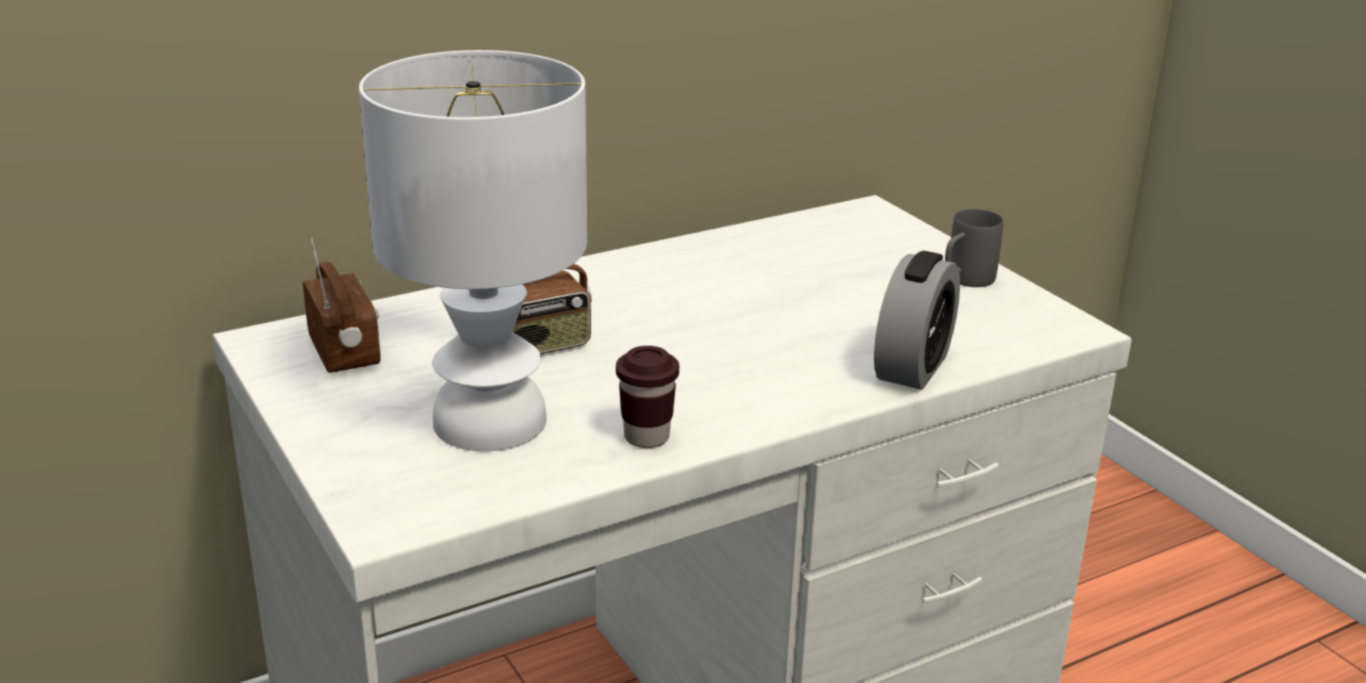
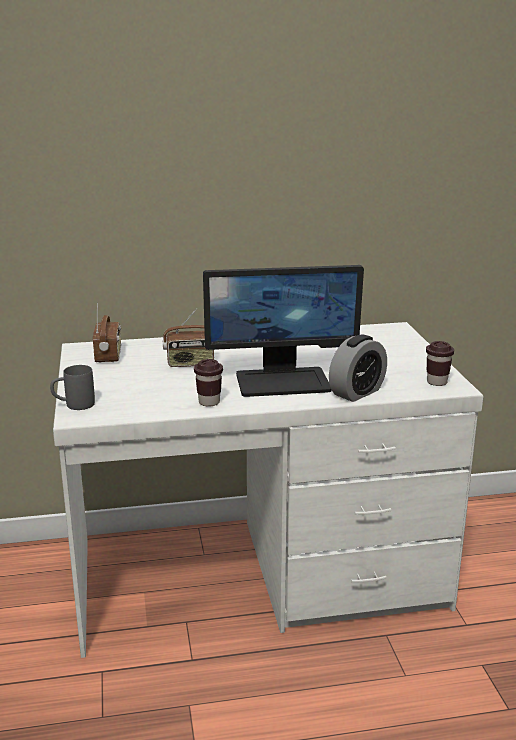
camera: 20 degrees right, 5 degrees down
white table lamp [359,50,587,451] -> none
grey mug [945,209,1003,287] -> grey mug moved to [50,365,95,410]
none -> monitor [203,265,364,397]
none -> brown cup [426,341,454,386]

